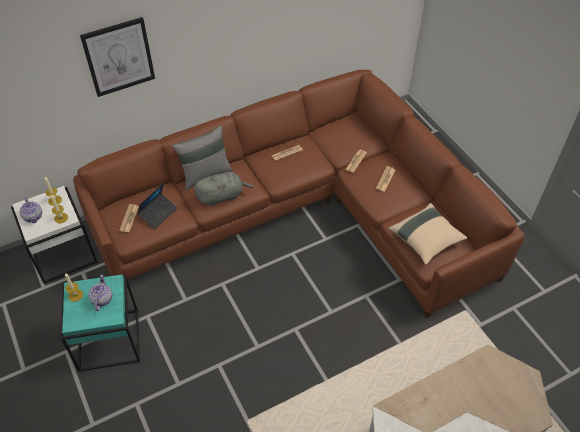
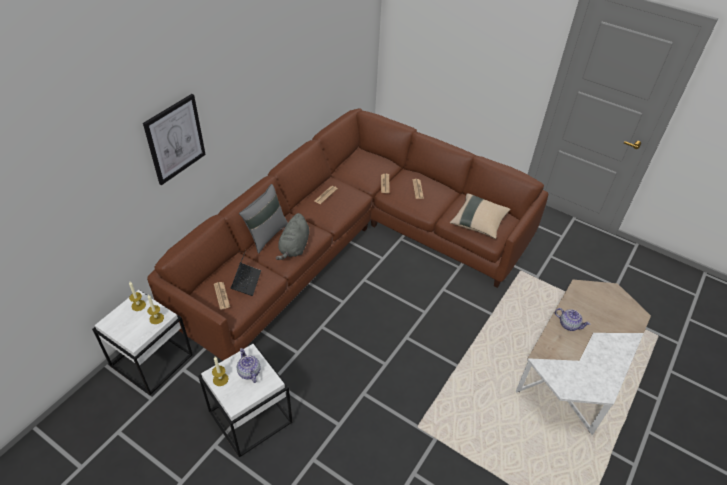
camera: 30 degrees left, 5 degrees down
teapot [20,197,42,223] -> teapot moved to [555,308,590,331]
turquoise side table [61,274,140,372] -> white side table [198,344,292,458]
grey plush toy [194,172,254,206] -> grey plush toy turned 150 degrees clockwise [276,213,309,260]

